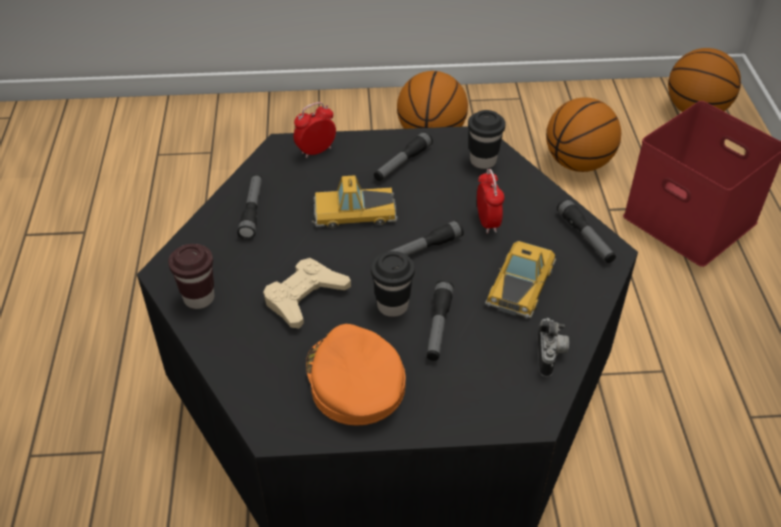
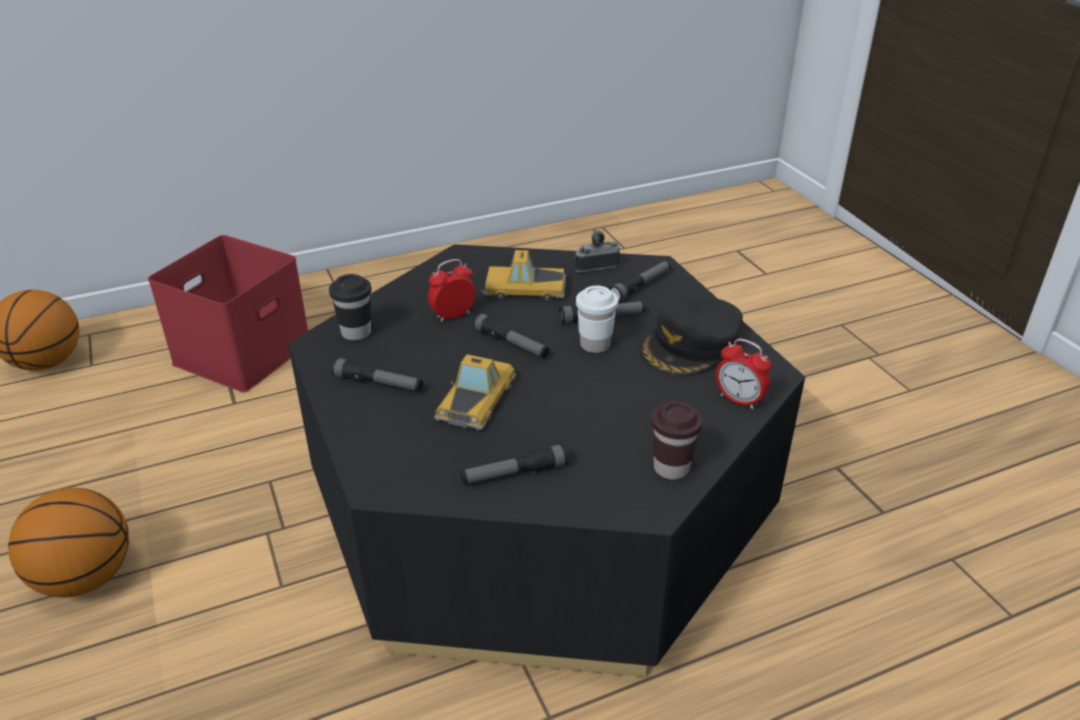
camera: 110 degrees left, 10 degrees down
beige game controller [263,258,351,329] -> none
alarm clock [293,102,336,158] -> alarm clock moved to [715,339,771,409]
orange cap [306,324,406,426] -> black cap [640,298,743,376]
toy car [312,175,397,228] -> toy car turned 135 degrees counterclockwise [434,354,516,430]
black cup [371,251,415,317] -> white cup [576,286,618,353]
basketball [546,98,621,172] -> none
flashlight [557,198,616,263] -> flashlight moved to [609,261,671,302]

